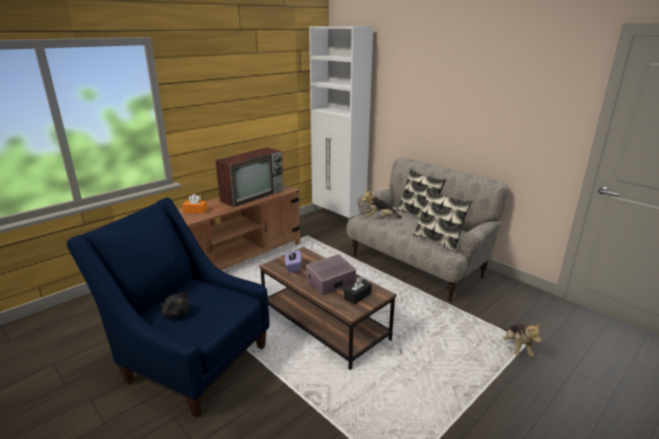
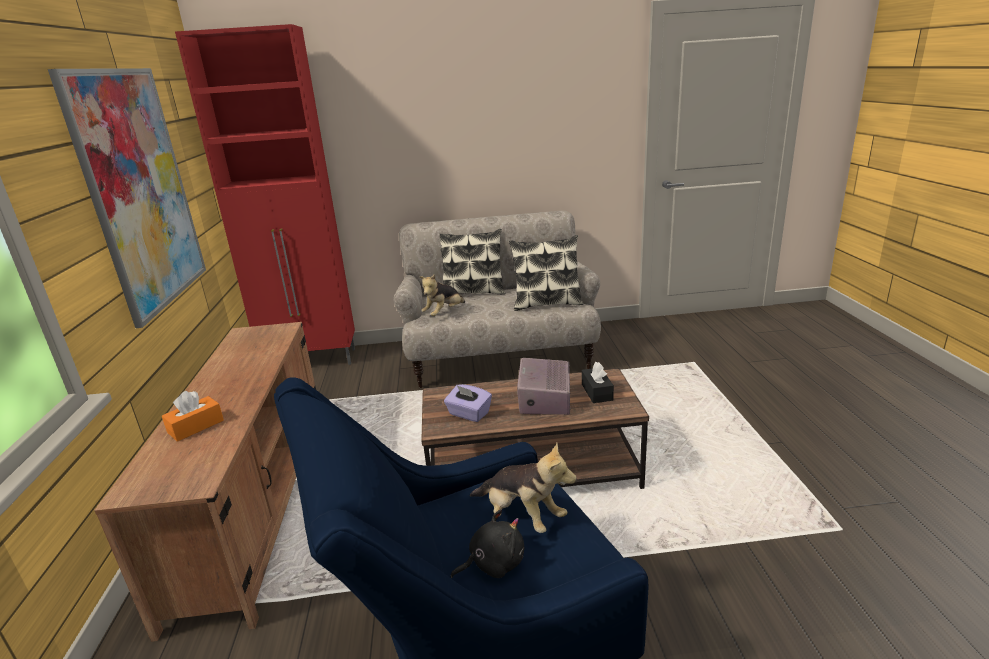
camera: 50 degrees left, 0 degrees up
television [215,147,283,208] -> none
white cabinet [309,26,373,220] -> red cabinet [175,24,355,365]
plush toy [503,324,541,357] -> plush toy moved to [470,442,577,533]
none -> picture [48,68,206,328]

